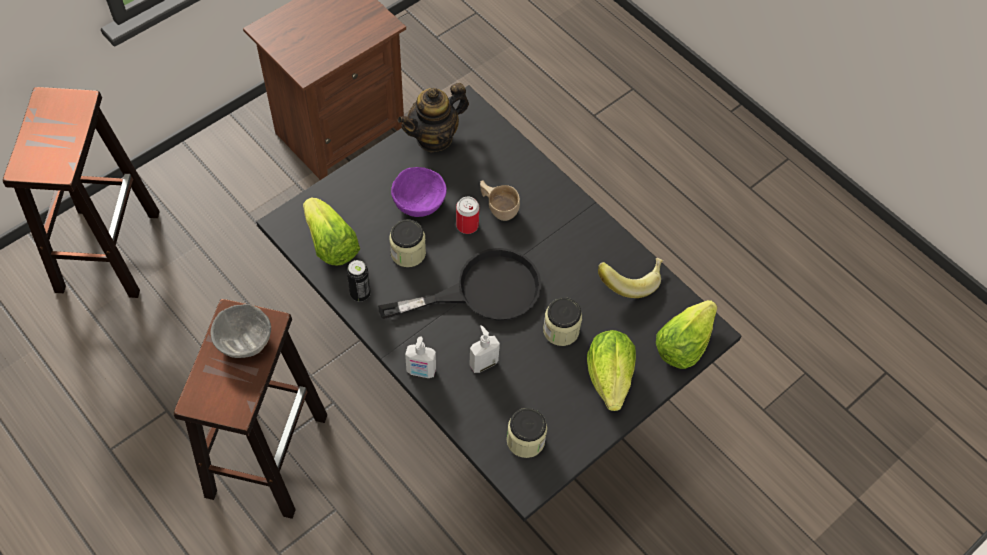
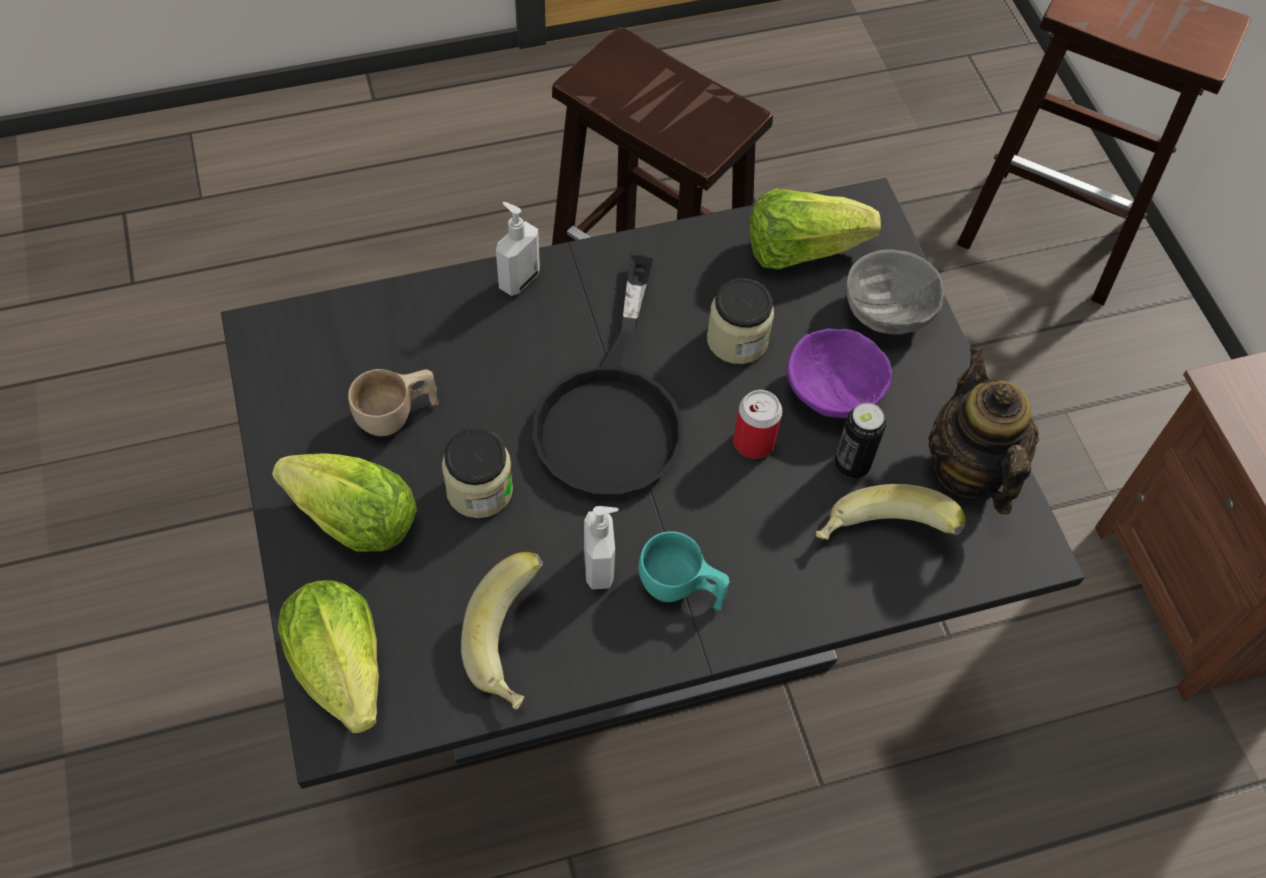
camera: 115 degrees right, 0 degrees up
grey bowl [210,304,271,358] -> grey bowl moved to [846,249,944,334]
can [347,260,371,301] -> can moved to [834,403,886,478]
soap dispenser [469,325,500,373] -> soap dispenser moved to [584,506,619,590]
beige cup [480,180,520,221] -> beige cup moved to [348,369,439,436]
jar [507,408,547,458] -> none
none -> turquoise cup [639,531,730,611]
none -> banana [816,484,967,540]

